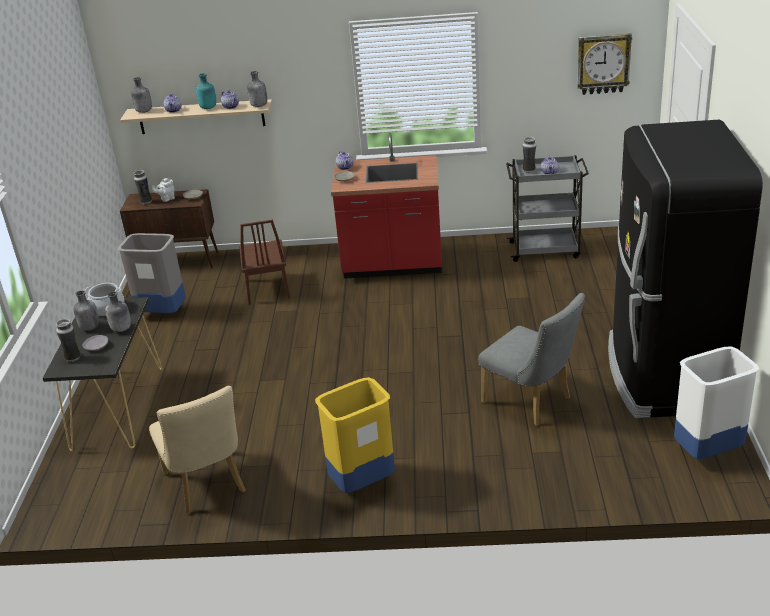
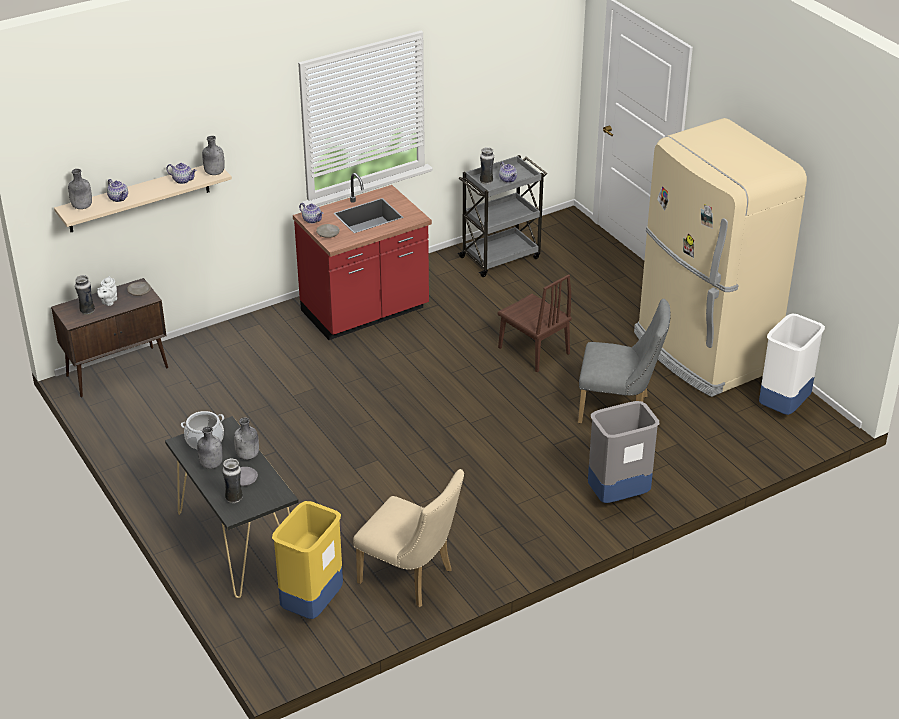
camera: 35 degrees left, 5 degrees up
grey trash can [118,233,186,313] -> grey trash can moved to [588,401,659,503]
turquoise bottle [196,73,216,109] -> none
brown chair [239,219,290,305] -> brown chair moved to [498,274,572,373]
yellow trash can [315,377,395,493] -> yellow trash can moved to [272,501,343,619]
wall clock [577,33,632,95] -> none
black fridge [608,120,763,418] -> beige fridge [634,118,807,397]

